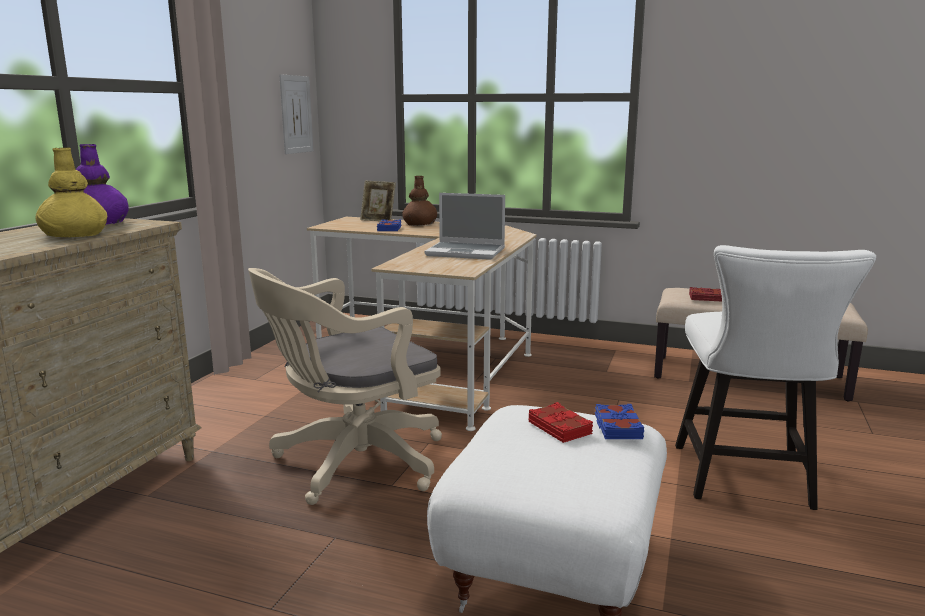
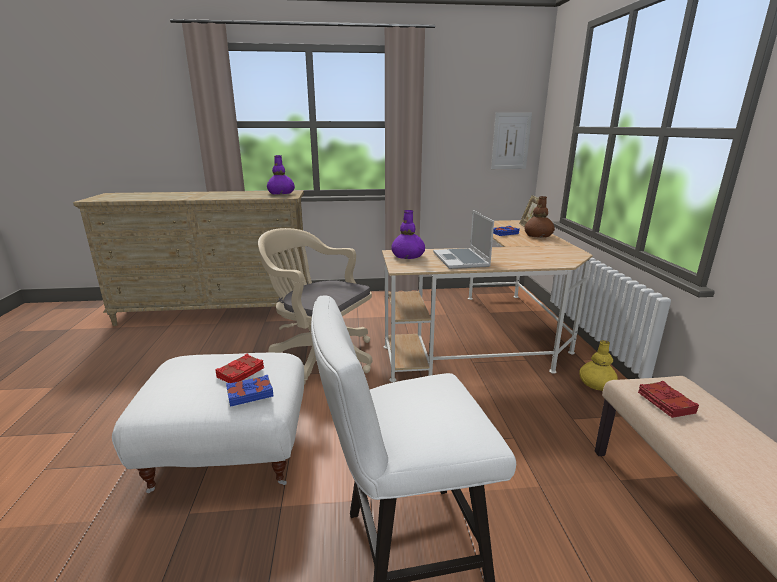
camera: 65 degrees right, 5 degrees up
yellow vase [35,148,107,237] -> yellow vase moved to [579,340,618,391]
none -> purple vase [391,210,425,259]

